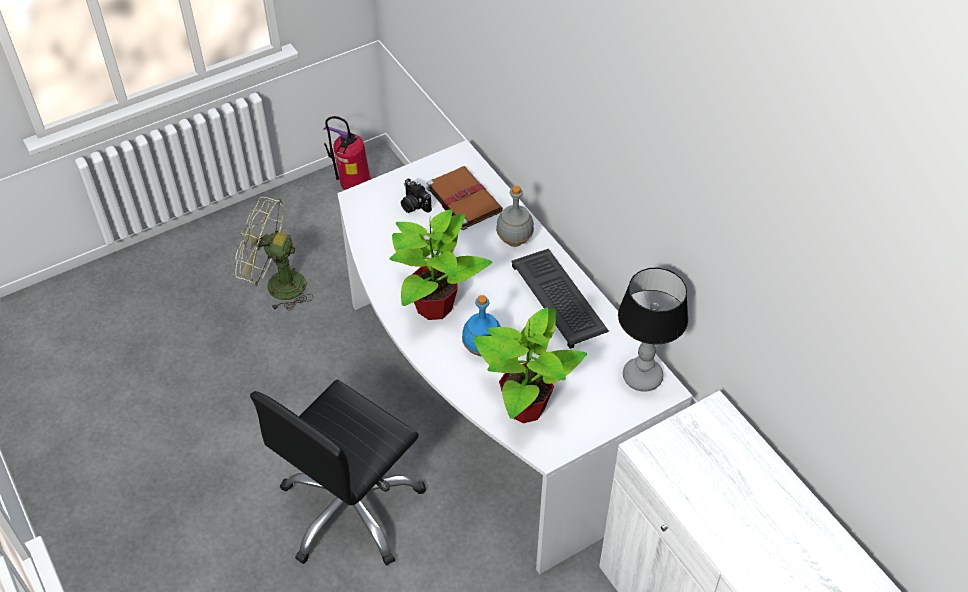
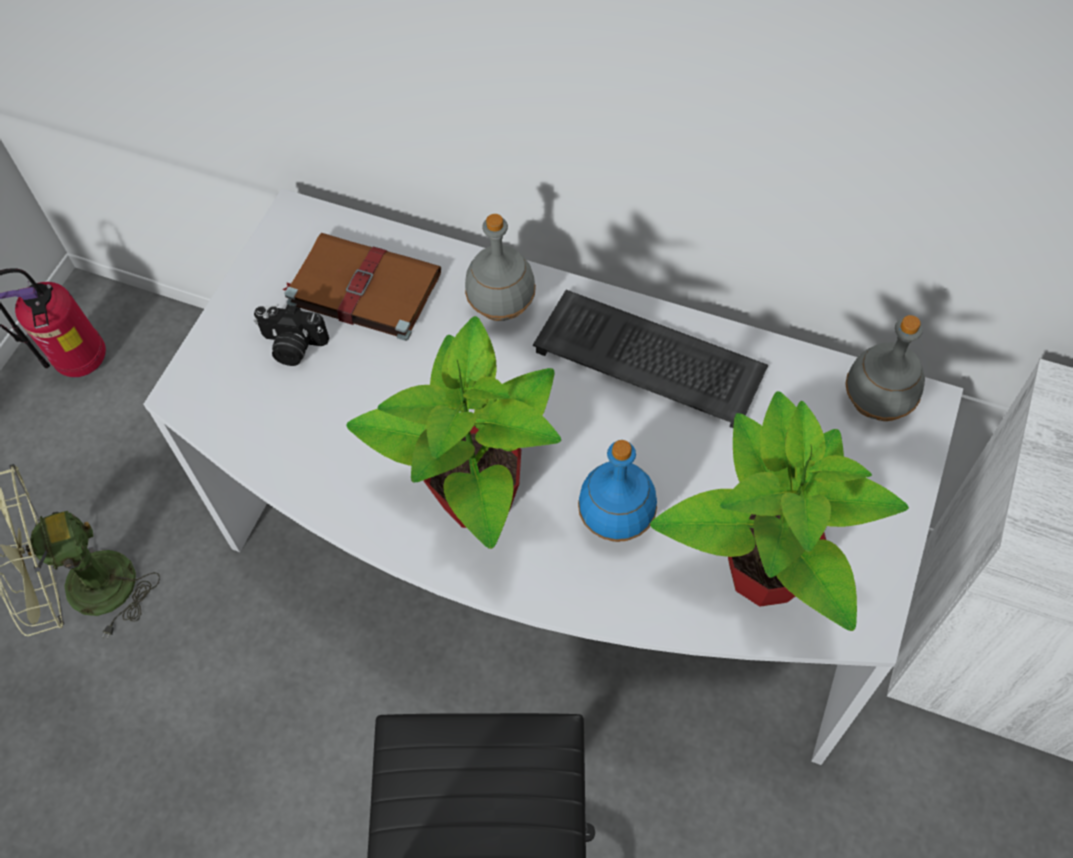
camera: 35 degrees left, 10 degrees up
table lamp [618,268,688,392] -> grey bottle [845,315,925,421]

